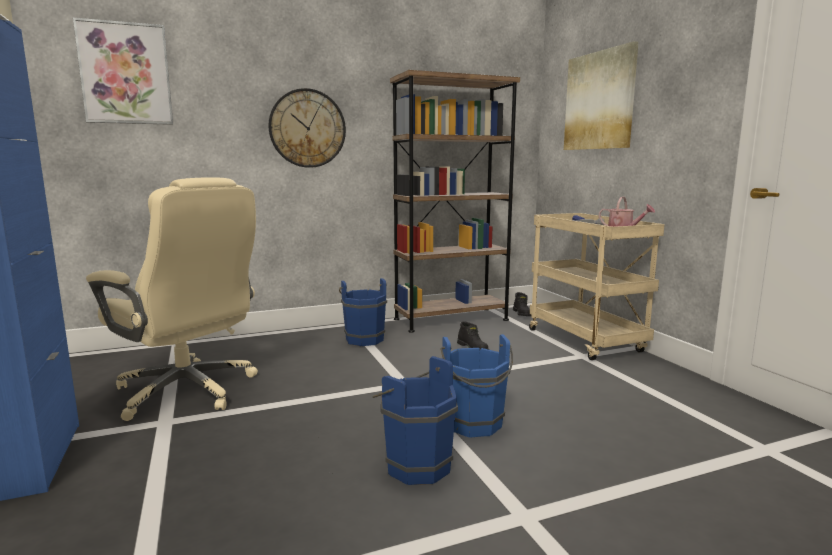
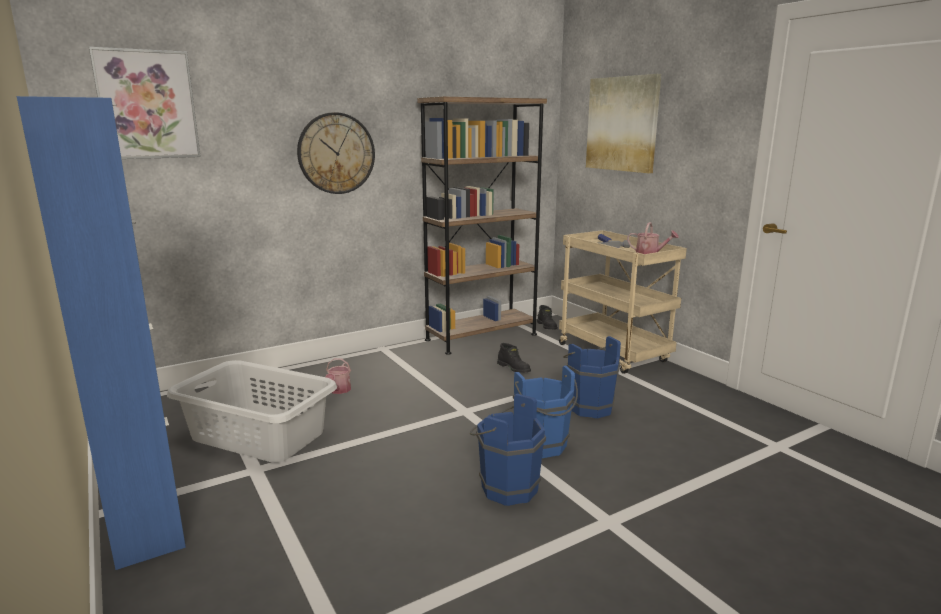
camera: 10 degrees left, 5 degrees up
beige office chair [86,177,258,421] -> grey laundry basket [167,360,337,463]
blue bucket [339,278,387,346] -> blue bucket moved to [563,336,621,419]
none -> watering can [325,358,351,394]

